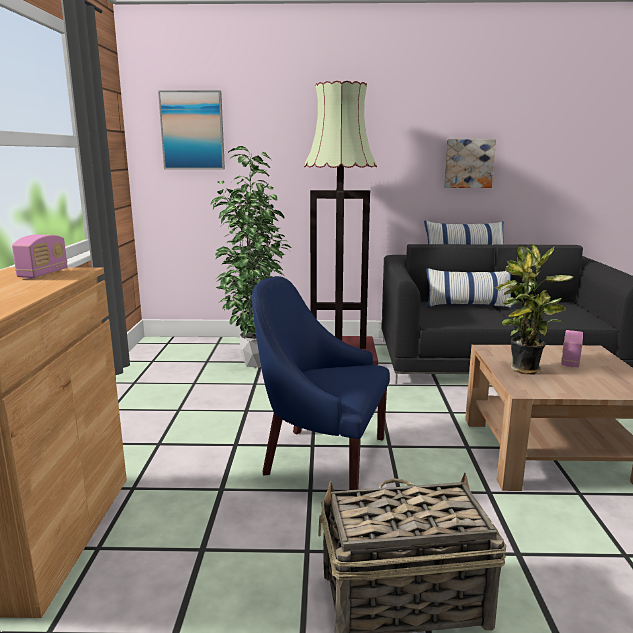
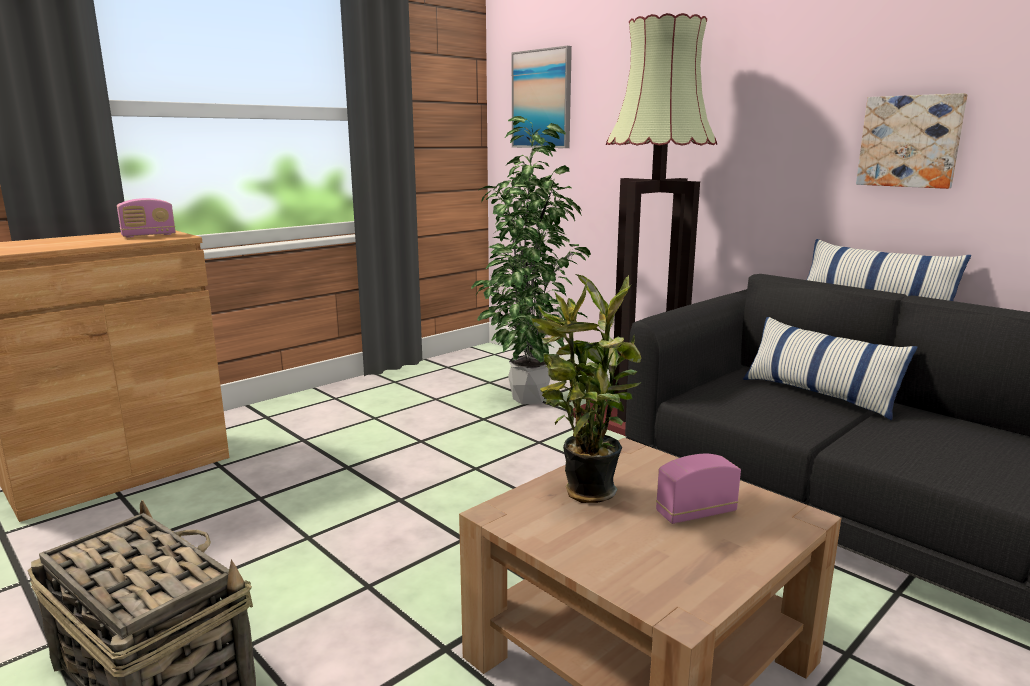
camera: 45 degrees right, 0 degrees up
blue armchair [252,276,390,490] -> none

